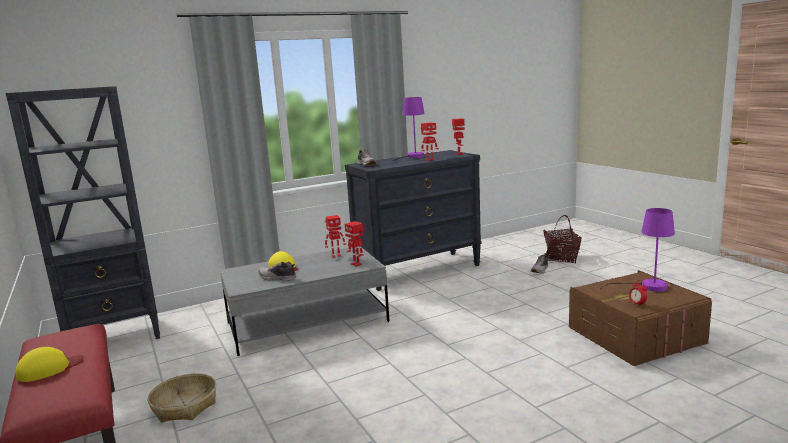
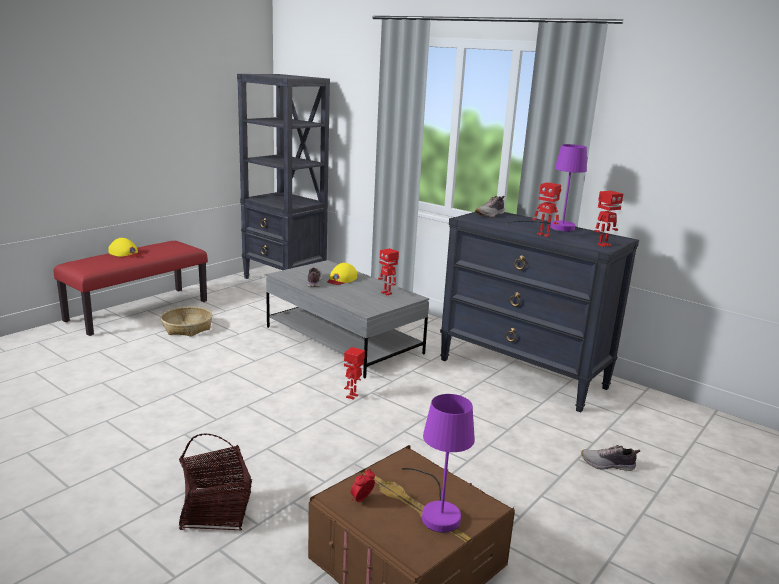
camera: 65 degrees right, 5 degrees up
toy robot [345,221,363,267] -> toy robot moved to [344,347,365,400]
basket [543,215,582,264] -> basket moved to [179,434,252,530]

